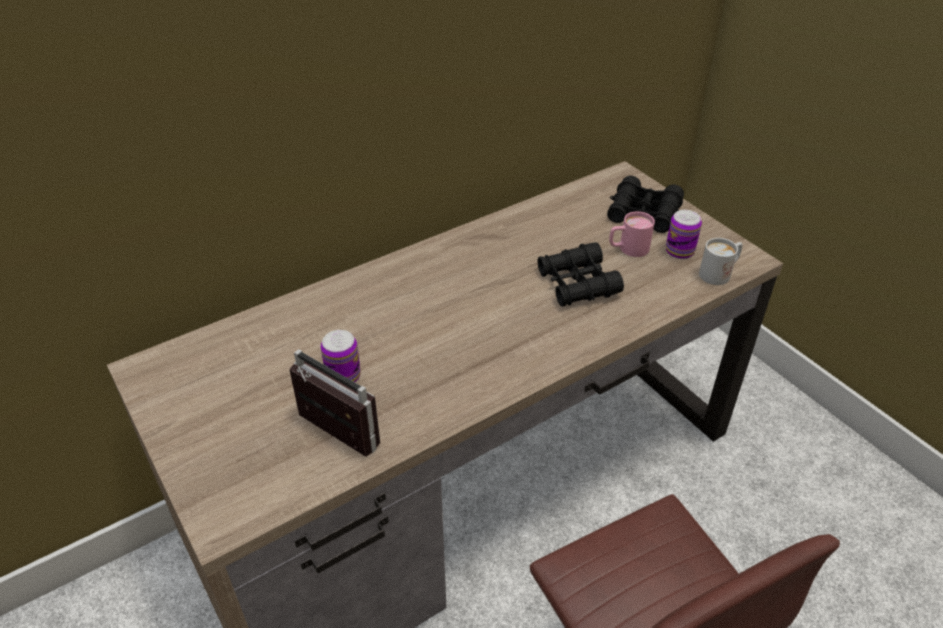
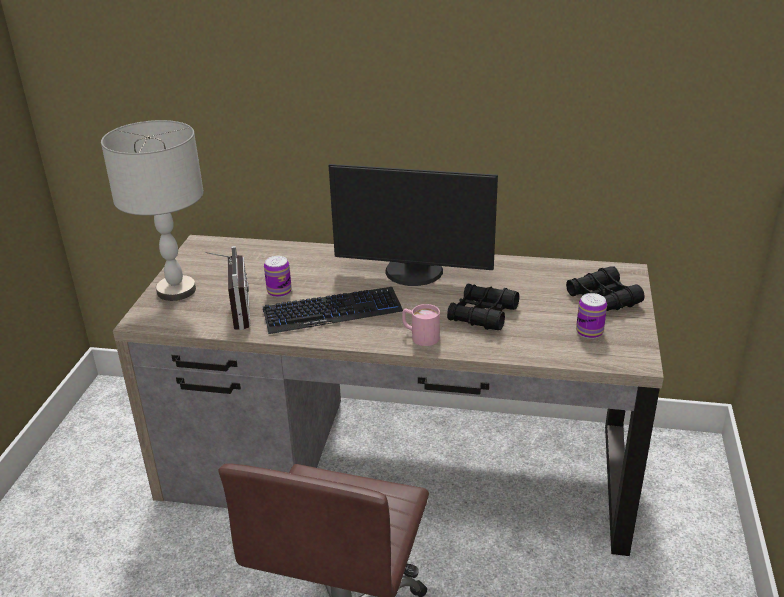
camera: 45 degrees right, 10 degrees down
pink mug [609,211,655,257] -> pink mug moved to [402,304,440,346]
white mug [699,238,743,285] -> none
none -> grey table lamp [101,120,204,301]
none -> keyboard [263,287,403,334]
none -> monitor [329,164,498,286]

